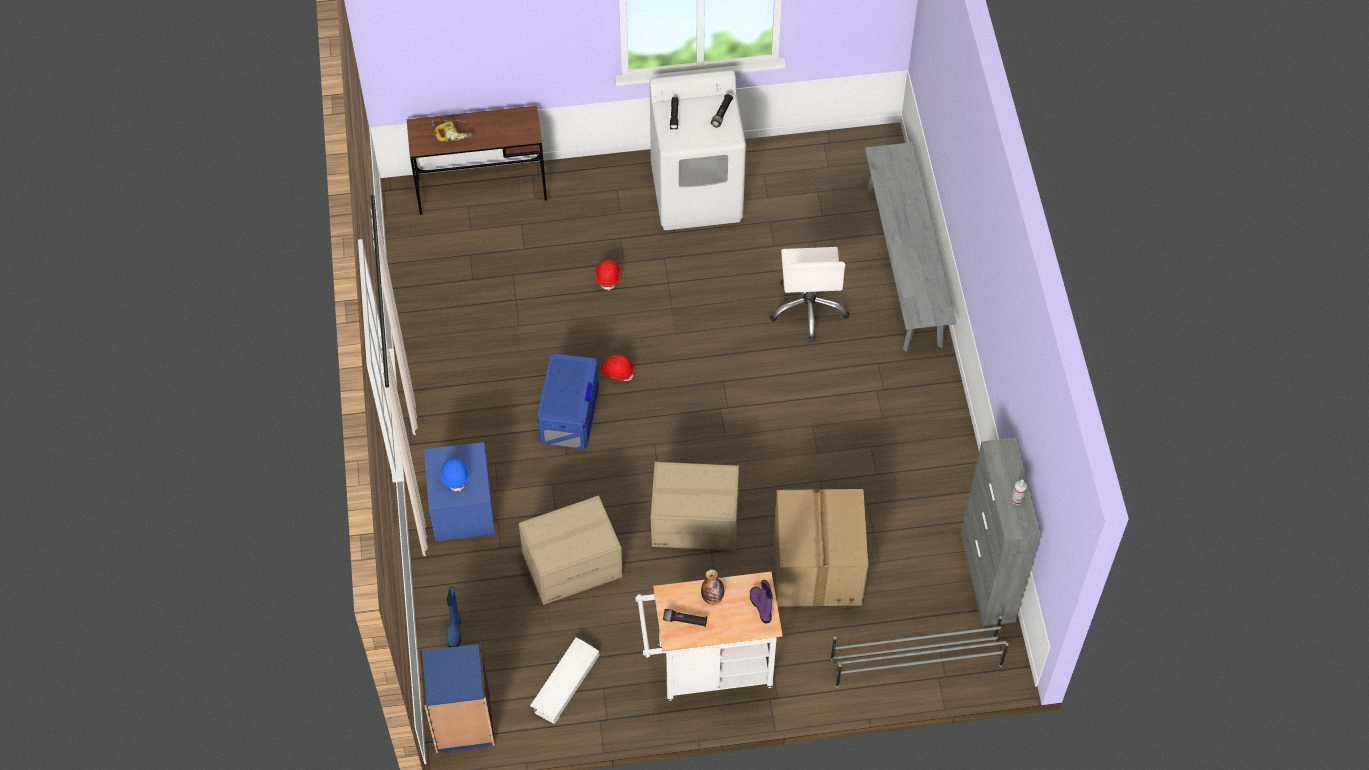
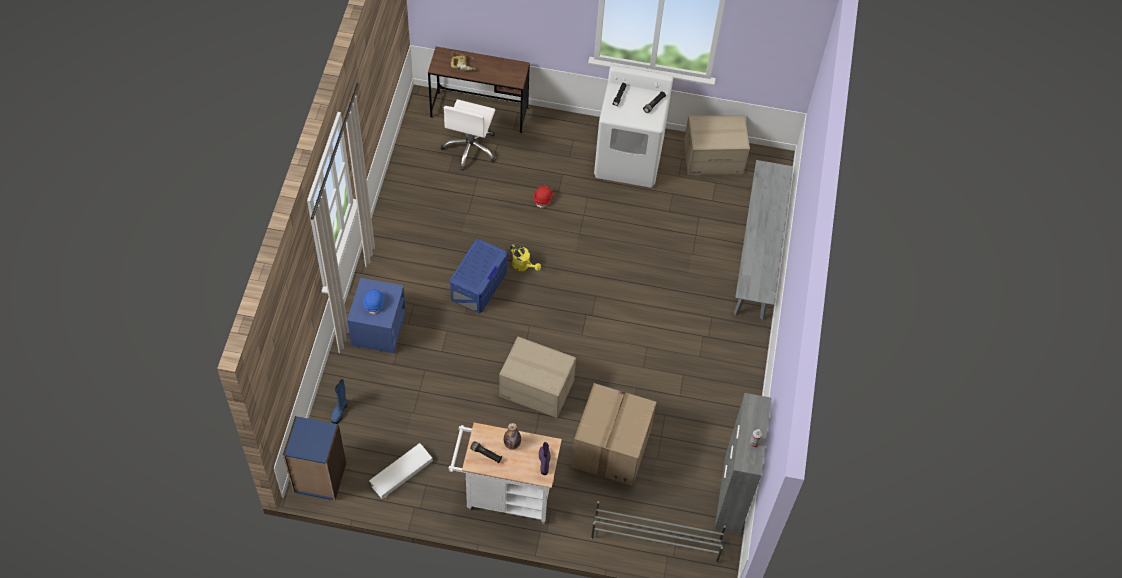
camera: 15 degrees right, 0 degrees up
cardboard box [519,496,623,605] -> cardboard box moved to [684,115,750,175]
red hard hat [600,354,634,381] -> yellow watering can [510,244,541,271]
white office chair [770,247,849,342] -> white office chair moved to [441,99,496,171]

